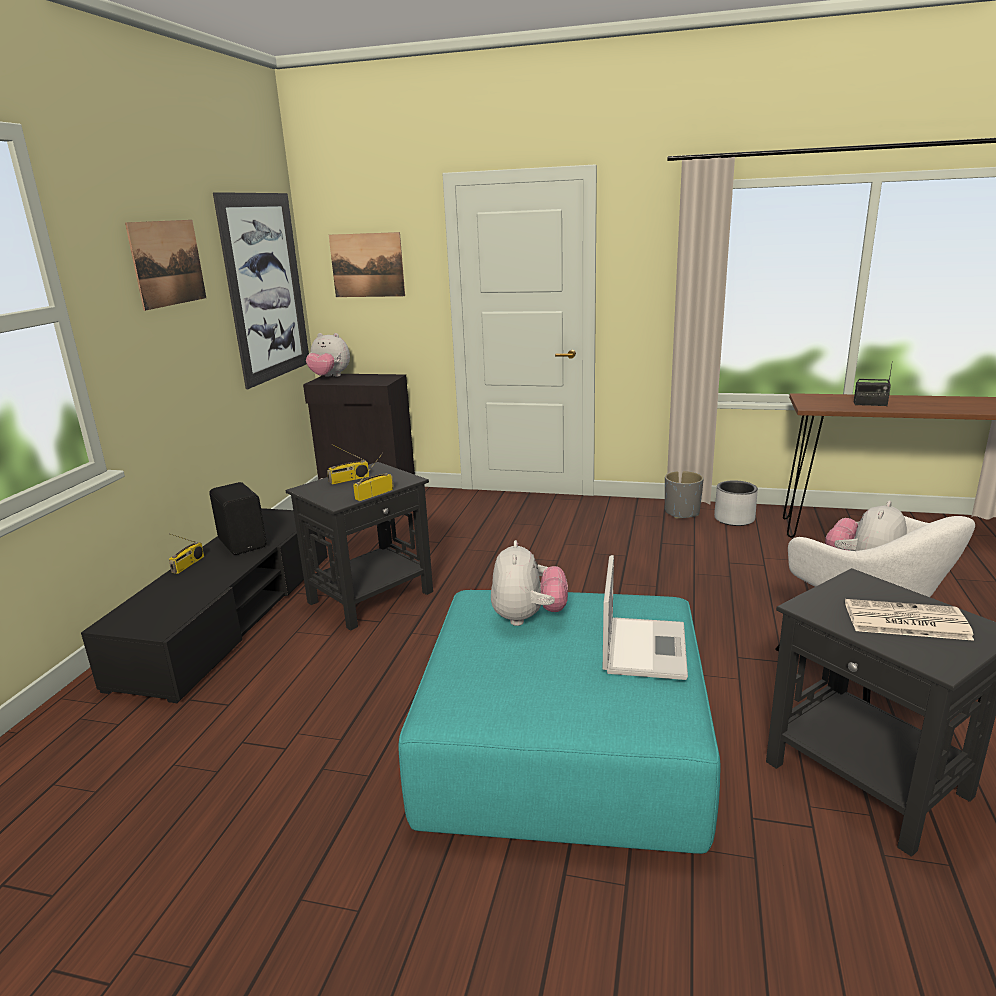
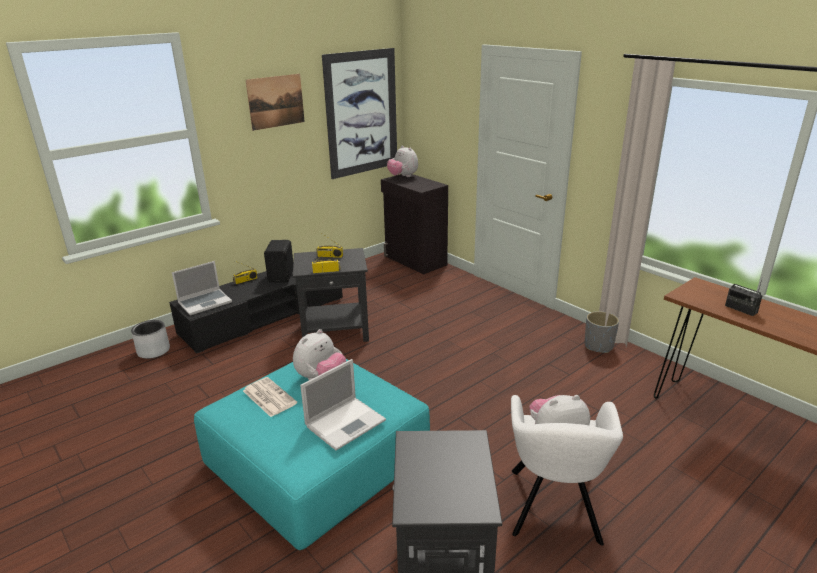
camera: 35 degrees right, 5 degrees up
picture [329,232,405,297] -> none
grey planter [714,480,758,526] -> grey planter moved to [131,320,170,359]
newspaper [845,599,974,641] -> newspaper moved to [243,377,297,417]
none -> laptop [172,261,232,315]

